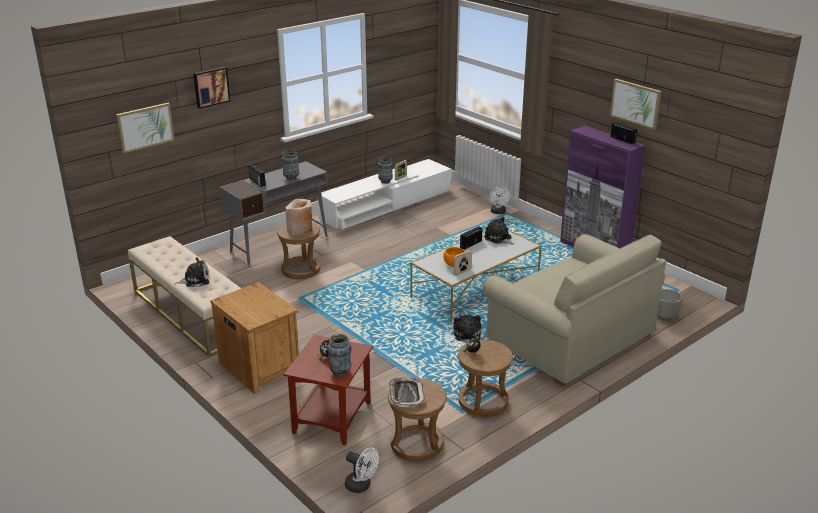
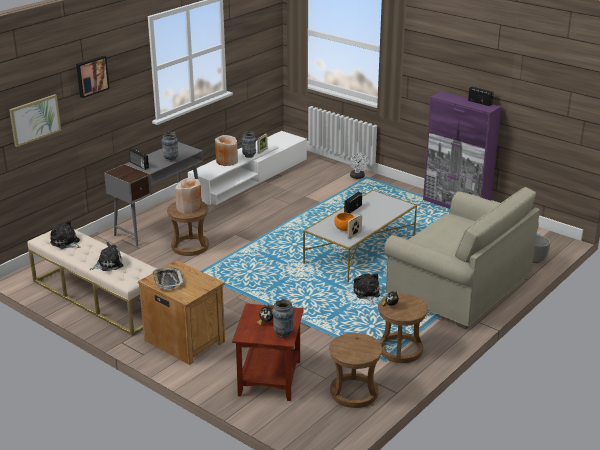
camera: 10 degrees left, 0 degrees up
white fan [345,447,379,493] -> none
tray [389,378,425,408] -> tray moved to [152,268,184,289]
plush toy [484,216,514,244] -> plush toy moved to [50,220,80,249]
picture [610,79,662,130] -> none
none -> beige vase [215,135,238,166]

